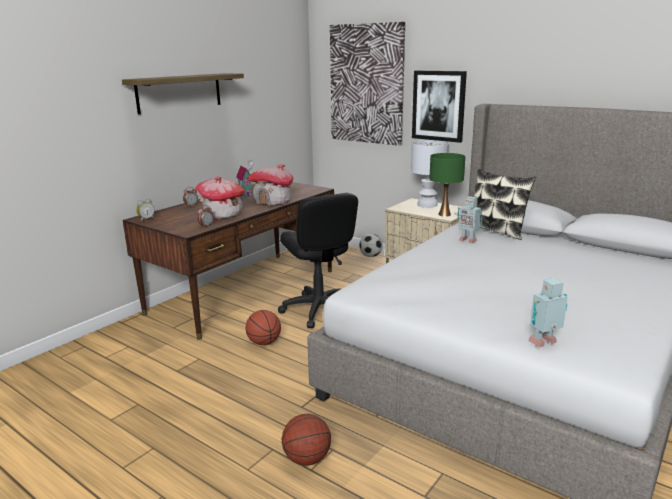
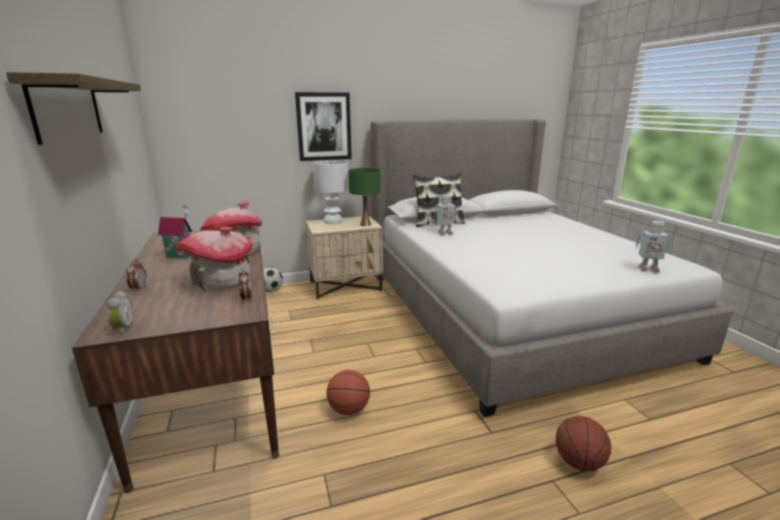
camera: 55 degrees left, 0 degrees up
black office chair [278,193,358,328] -> none
picture [330,22,405,146] -> none
toy robot [528,278,568,347] -> toy robot turned 90 degrees counterclockwise [636,221,671,272]

